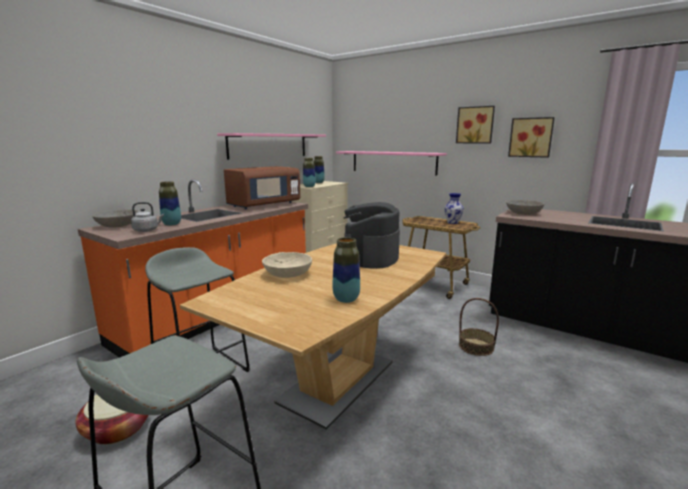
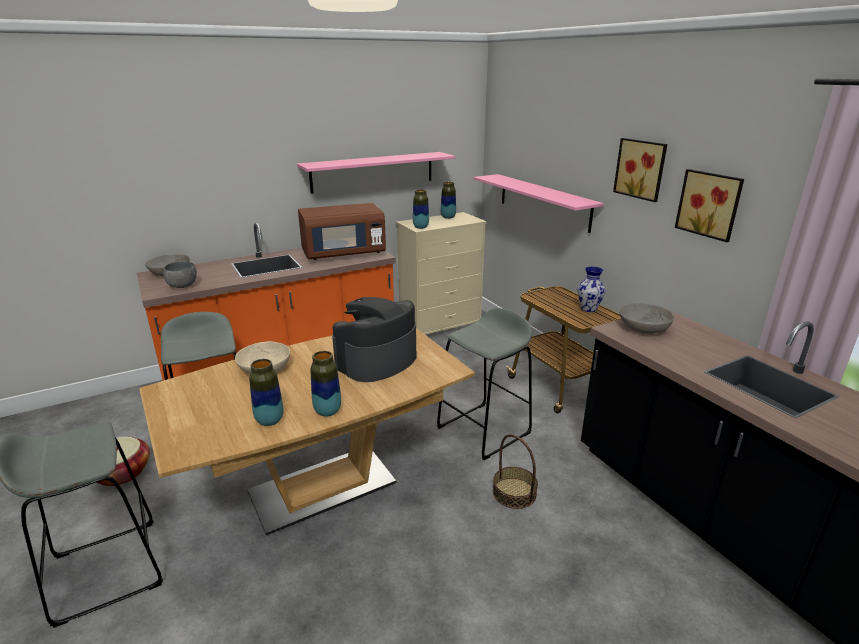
camera: 25 degrees right, 10 degrees up
grey kettle [131,202,164,232] -> grey bowl [163,262,197,288]
vase [159,181,181,226] -> vase moved to [310,351,341,417]
none -> grey stool [437,308,532,460]

